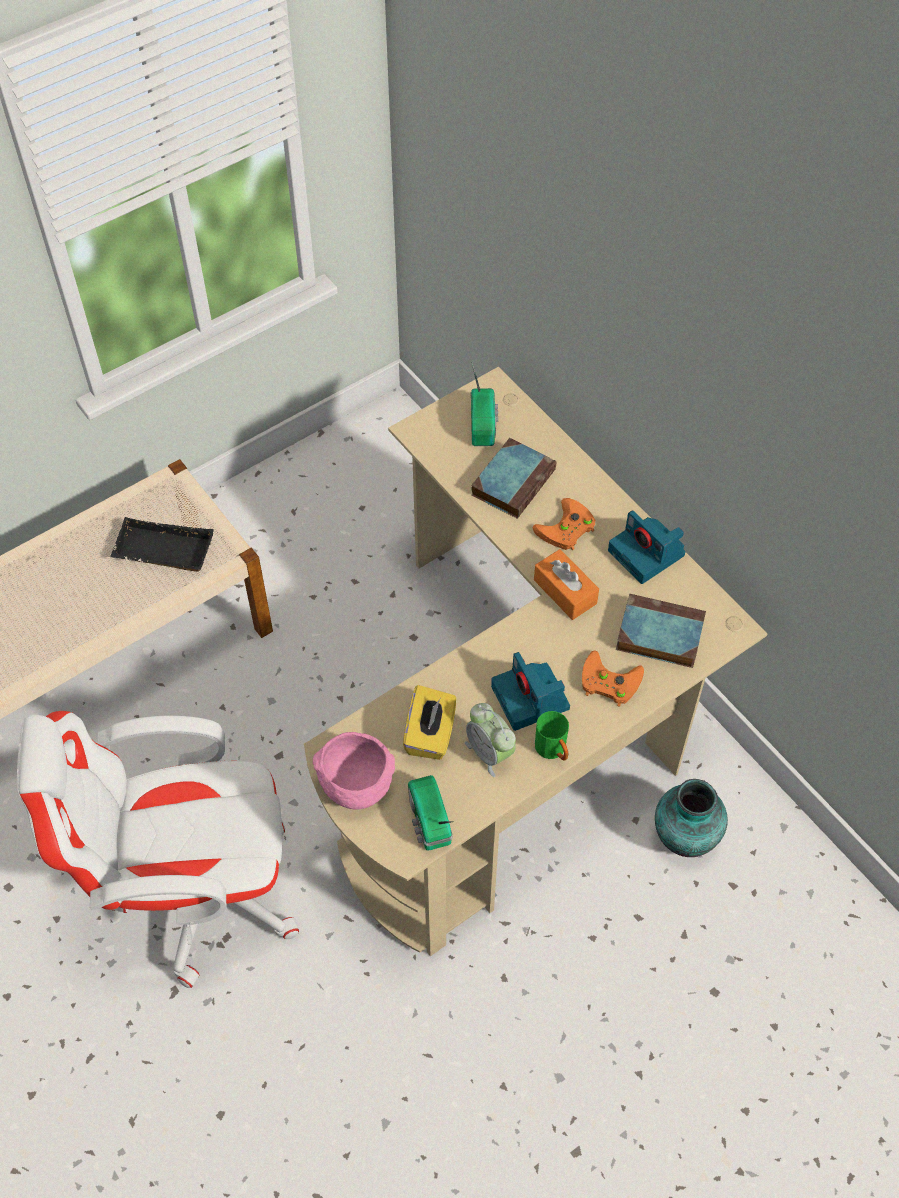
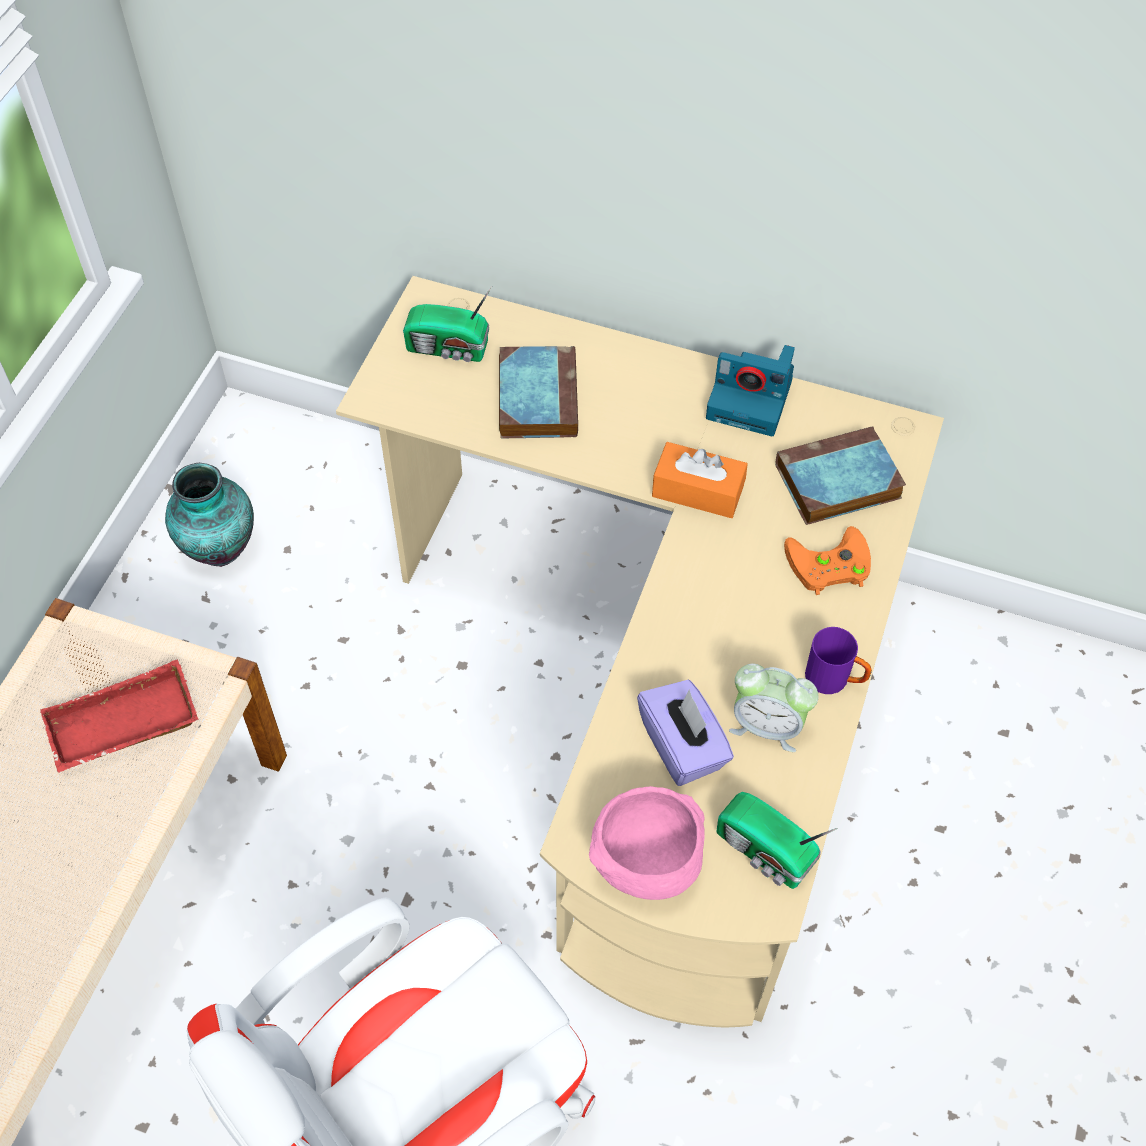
camera: 35 degrees left, 0 degrees up
black tray [110,517,214,572] -> red tray [40,660,198,772]
yellow tissue box [403,685,456,760] -> purple tissue box [637,680,734,786]
radio [470,363,498,446] -> radio turned 135 degrees clockwise [403,286,492,362]
camera [491,652,570,731] -> none
orange game controller [532,498,596,550] -> none
green mug [535,711,569,760] -> purple mug [805,627,872,694]
vase [655,779,728,857] -> vase moved to [165,463,254,567]

